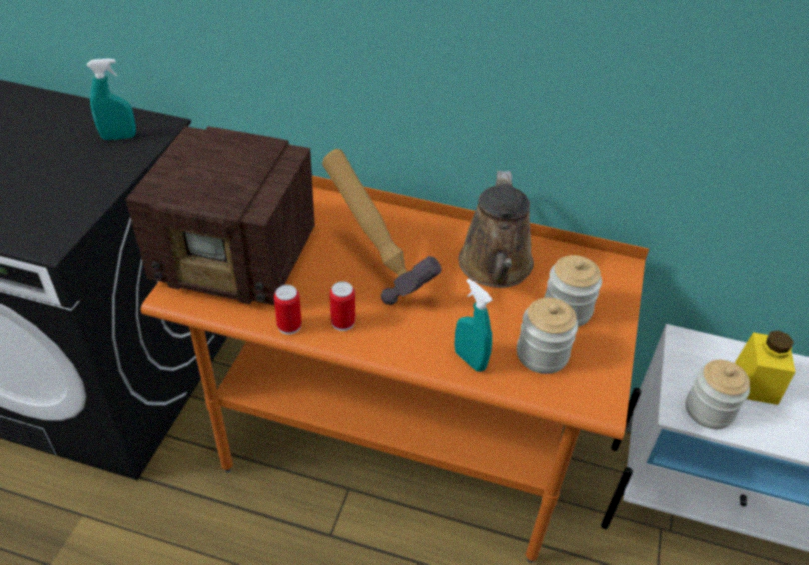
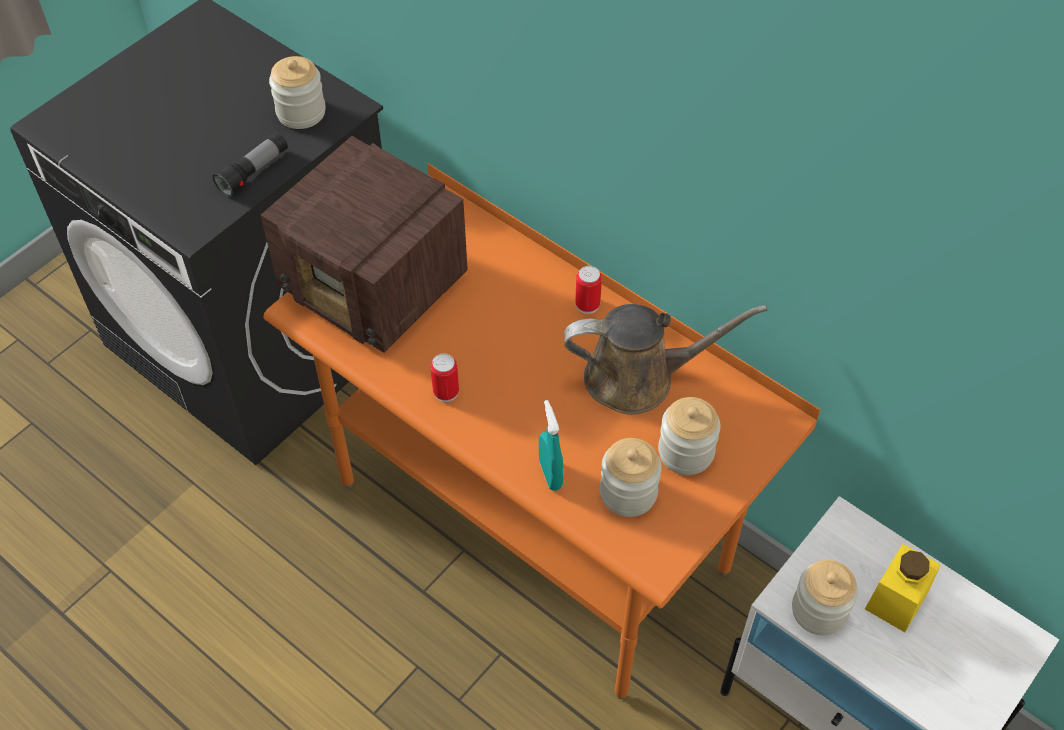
camera: 25 degrees right, 10 degrees up
turquoise spray bottle [87,58,136,140] -> jar [269,56,326,129]
can [274,285,302,335] -> can moved to [575,266,602,314]
hammer [322,149,442,305] -> none
brown watering can [458,171,534,288] -> brown watering can turned 120 degrees counterclockwise [564,304,767,415]
none -> flashlight [212,132,288,197]

